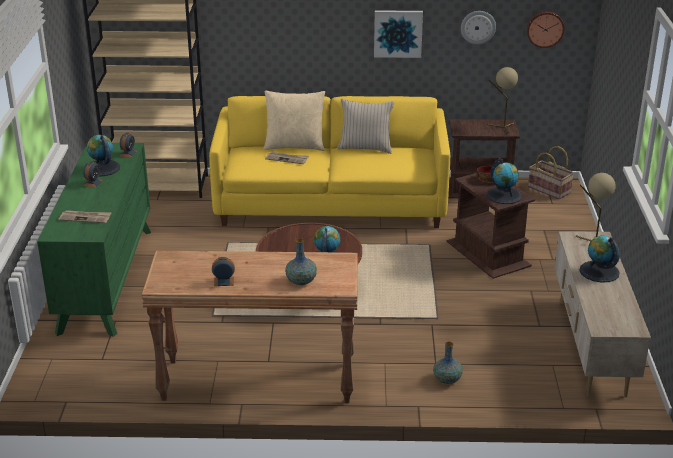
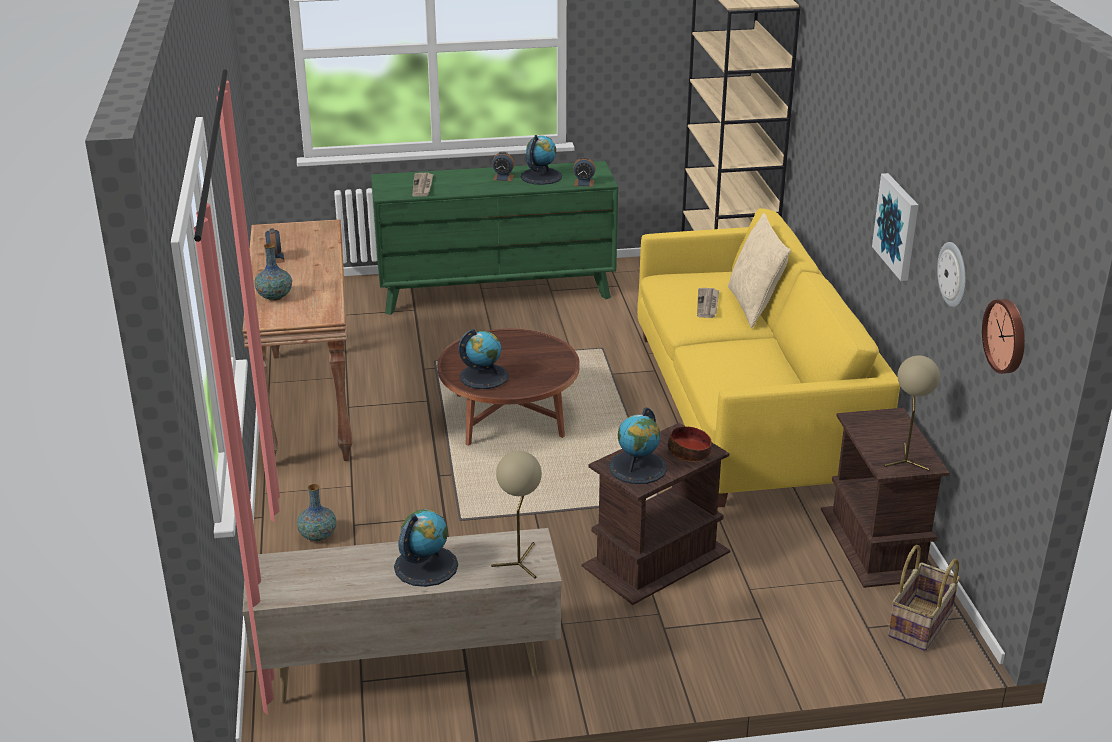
camera: 80 degrees right, 0 degrees up
beige pillow [337,99,394,154] -> none

